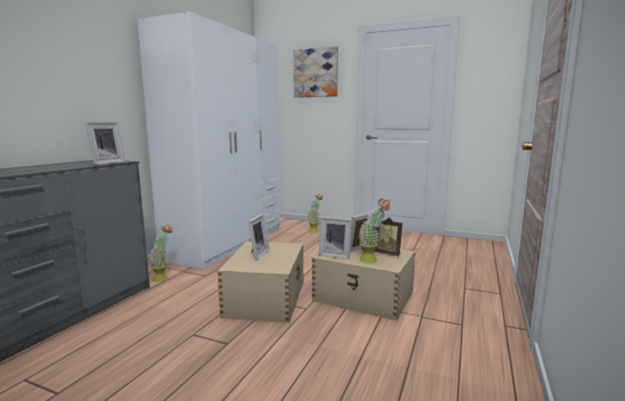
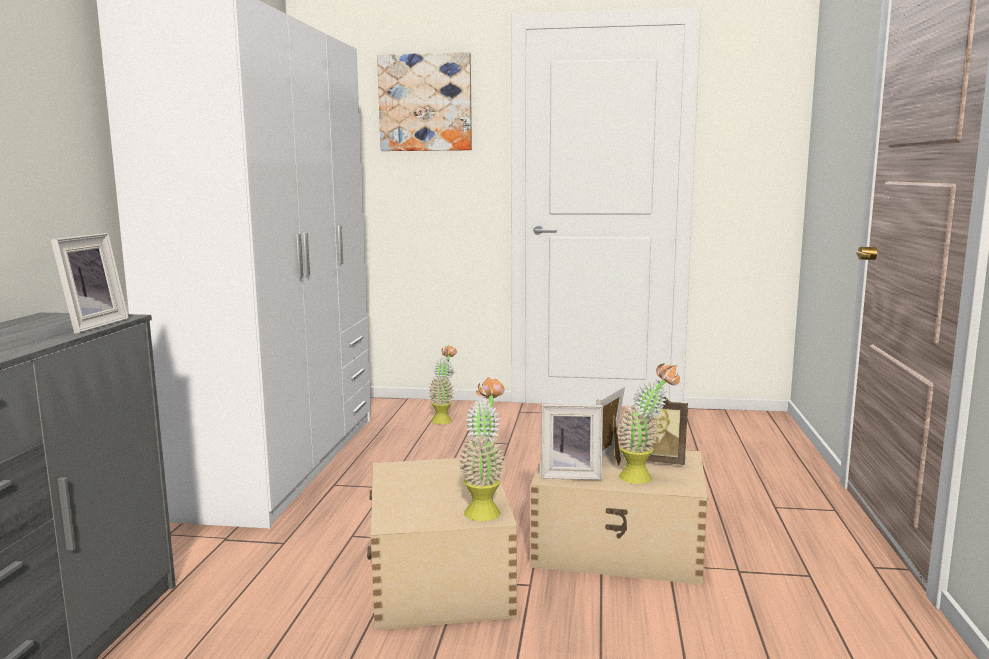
camera: 15 degrees left, 0 degrees up
potted plant [150,224,173,282] -> potted plant moved to [458,377,505,521]
picture frame [248,214,270,260] -> none

